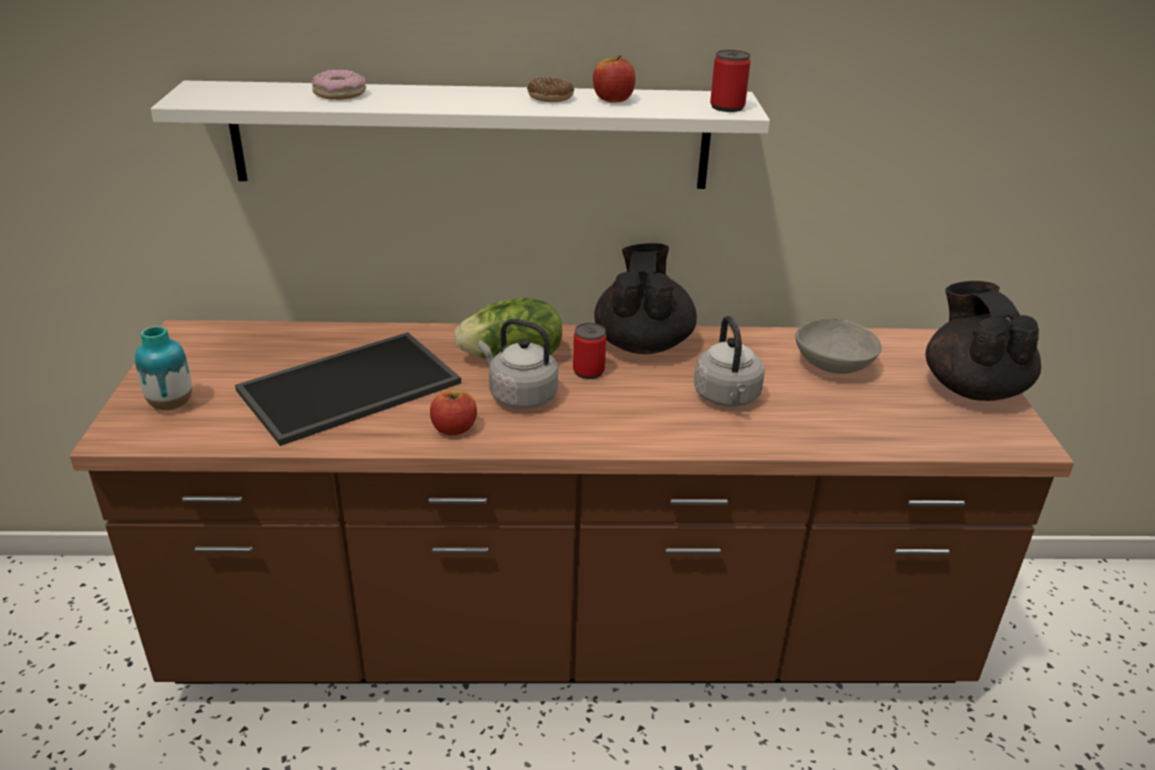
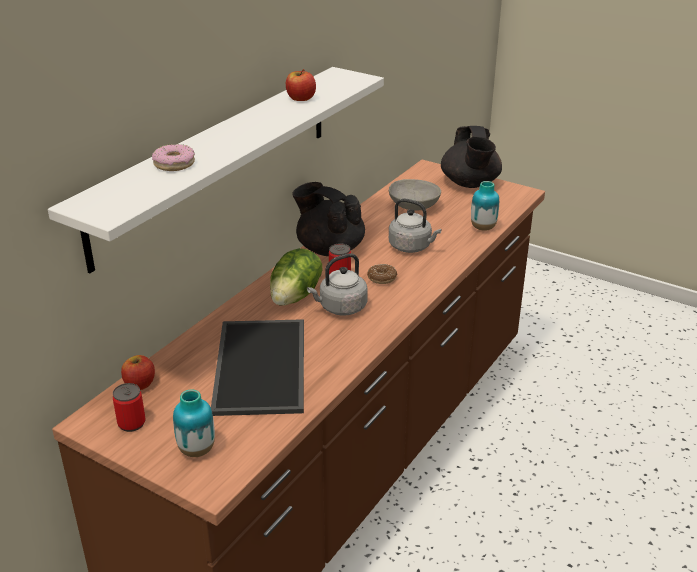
camera: 55 degrees left, 0 degrees up
apple [430,390,477,435] -> apple moved to [121,355,155,390]
donut [527,77,574,102] -> donut moved to [367,264,397,284]
can [710,50,751,112] -> can moved to [113,383,145,432]
black teapot [925,281,1041,401] -> black teapot turned 120 degrees counterclockwise [441,126,502,188]
none -> vase [471,181,499,231]

